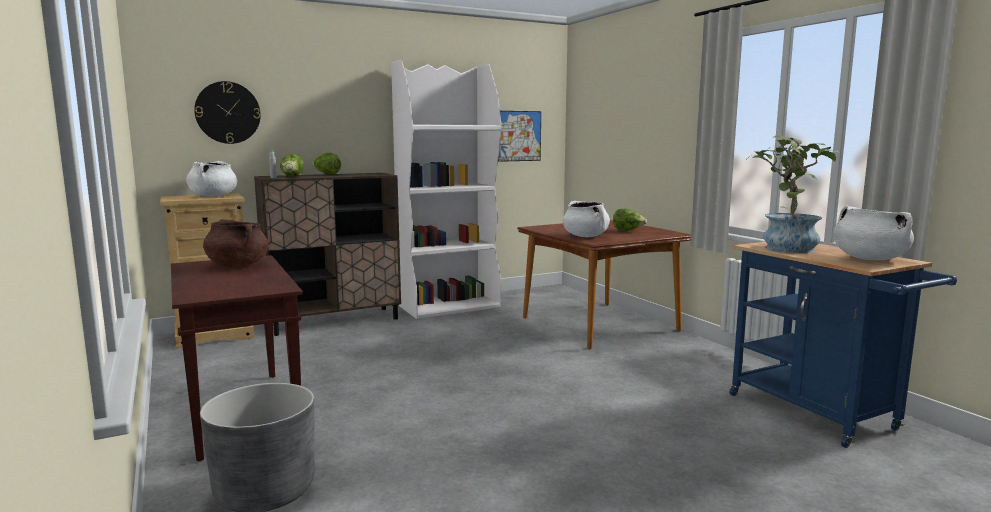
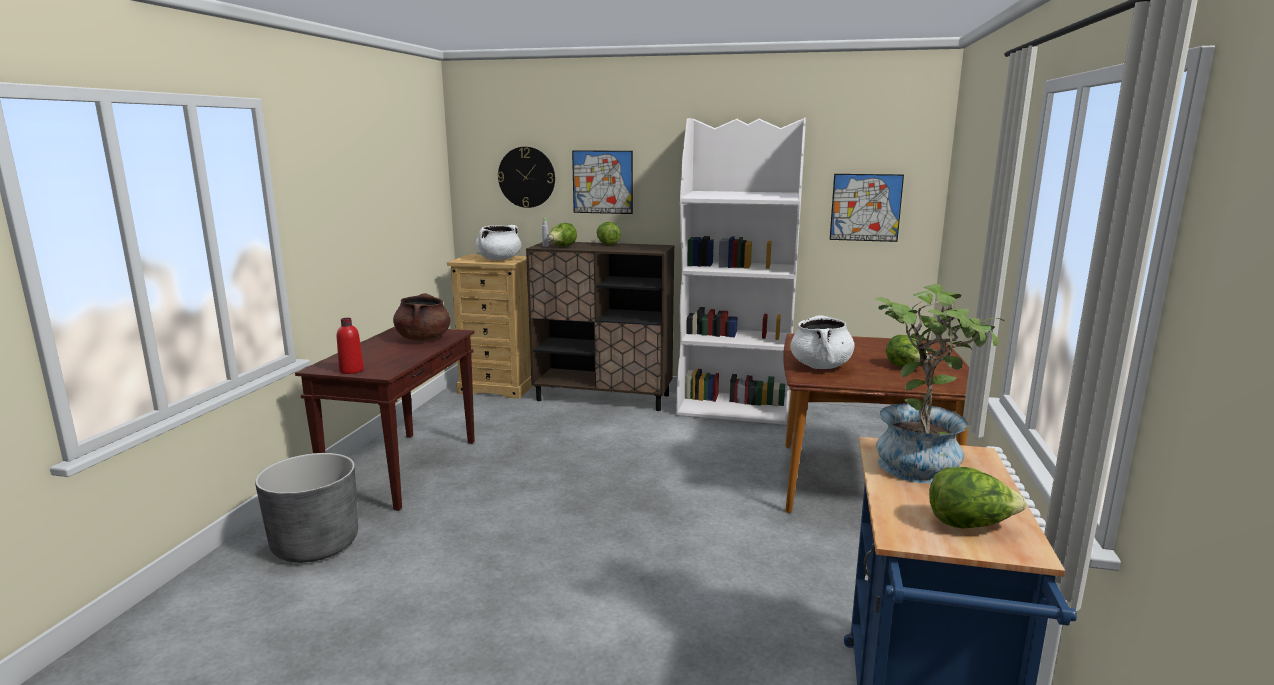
camera: 40 degrees right, 5 degrees up
white cooking pot [833,206,914,260] -> lettuce [929,467,1027,529]
none -> red bottle [337,318,364,374]
none -> picture [572,150,633,214]

